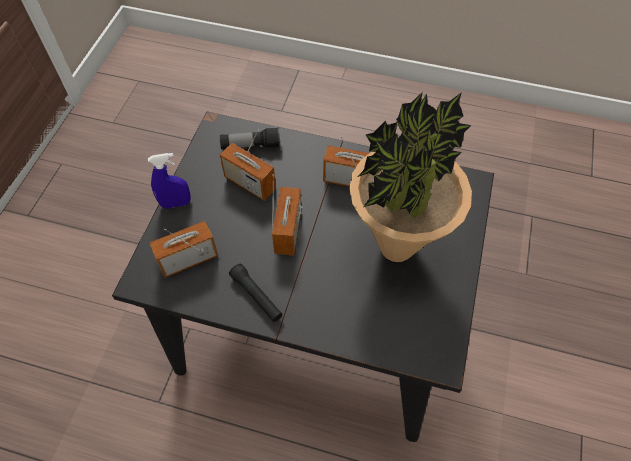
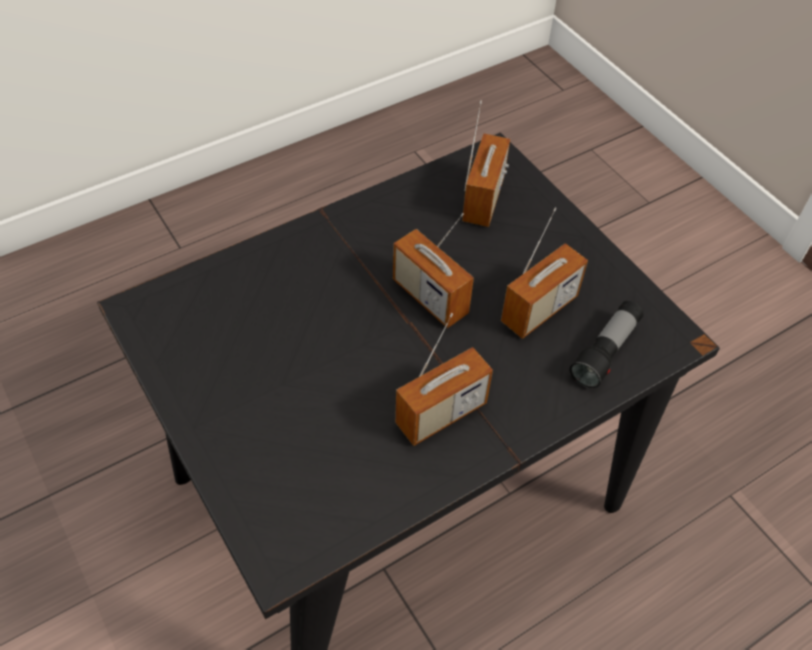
camera: 130 degrees right, 5 degrees down
blue spray bottle [148,153,191,209] -> none
radio [220,129,276,201] -> radio turned 150 degrees clockwise [501,208,588,339]
black flashlight [229,264,282,322] -> none
potted plant [349,92,472,262] -> none

